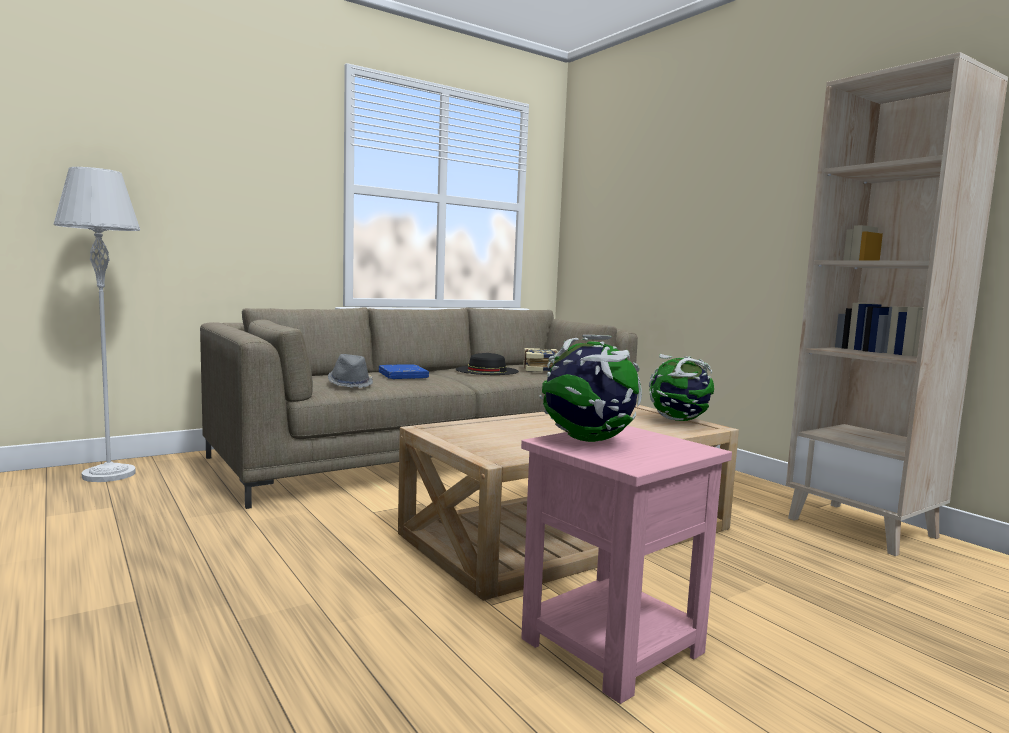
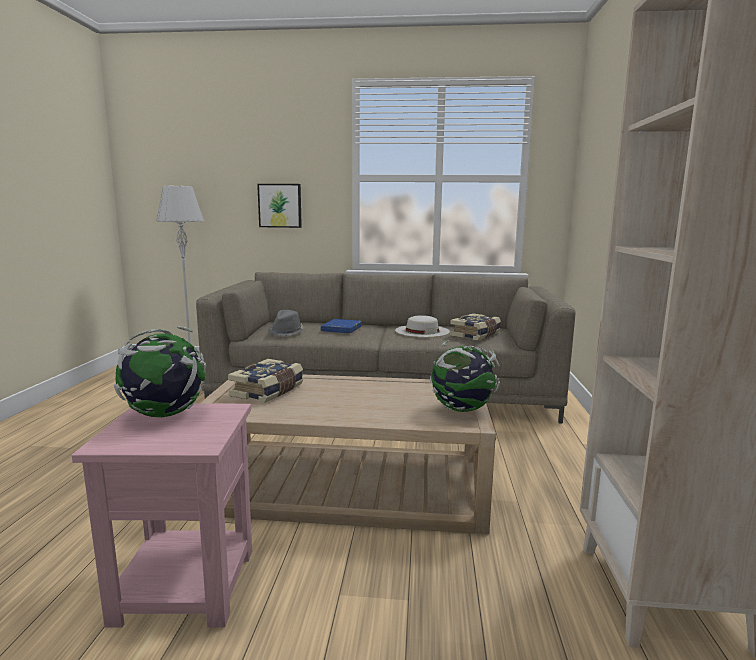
camera: 40 degrees right, 5 degrees up
black hat [456,353,519,375] -> white hat [395,315,450,337]
none -> book [228,359,303,403]
none -> picture [257,184,302,228]

